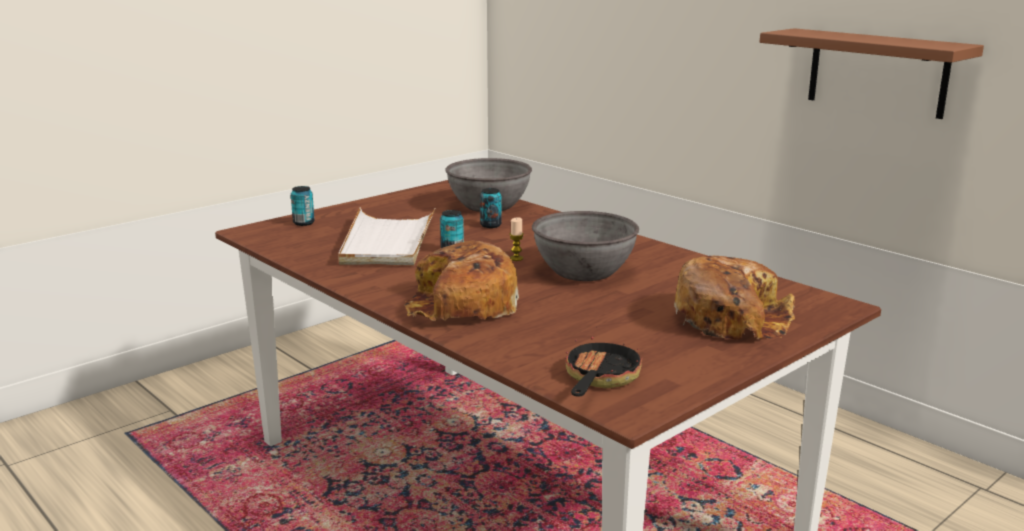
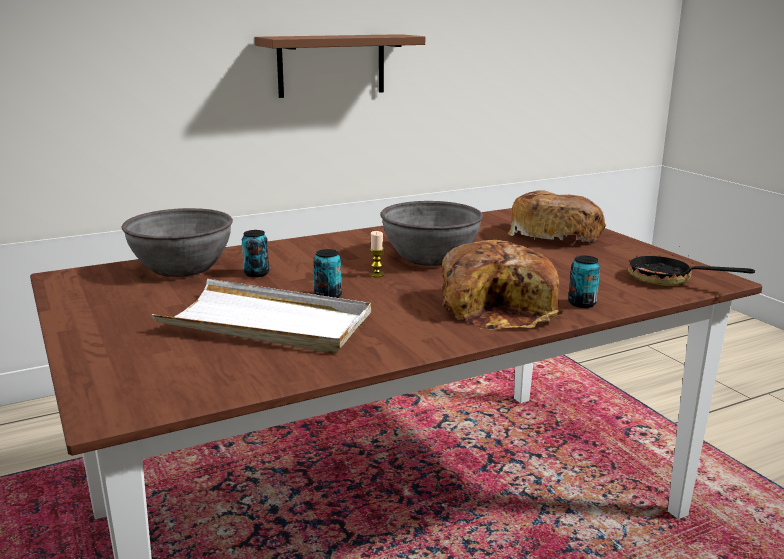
camera: 75 degrees left, 0 degrees up
can [291,186,314,226] -> can moved to [568,255,600,308]

